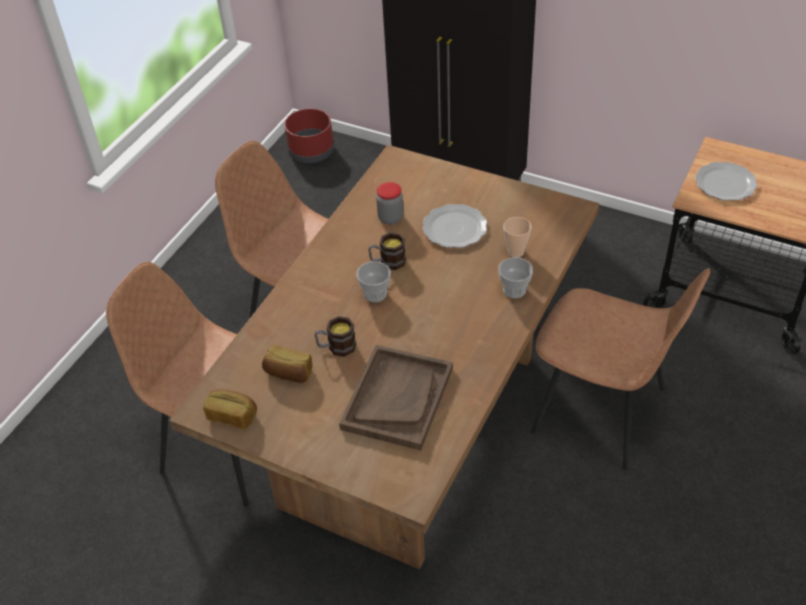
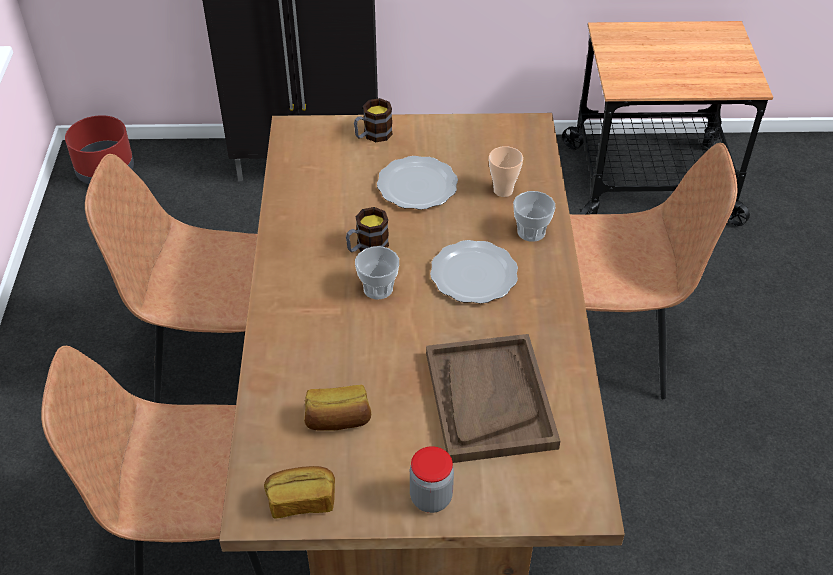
camera: 30 degrees left, 0 degrees up
mug [315,316,356,357] -> mug moved to [354,98,393,142]
jar [376,182,404,225] -> jar moved to [410,446,454,513]
plate [695,162,758,201] -> plate moved to [430,240,518,304]

